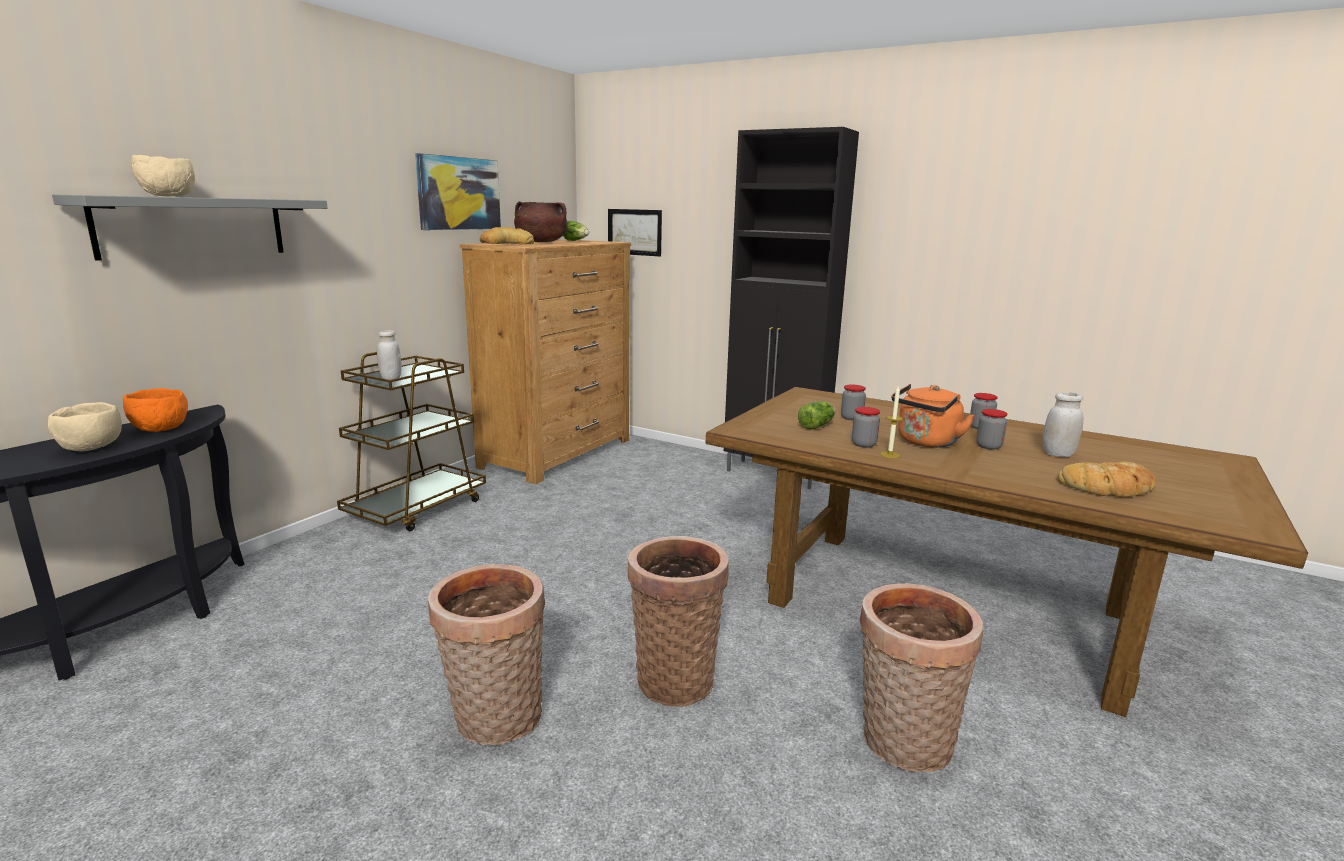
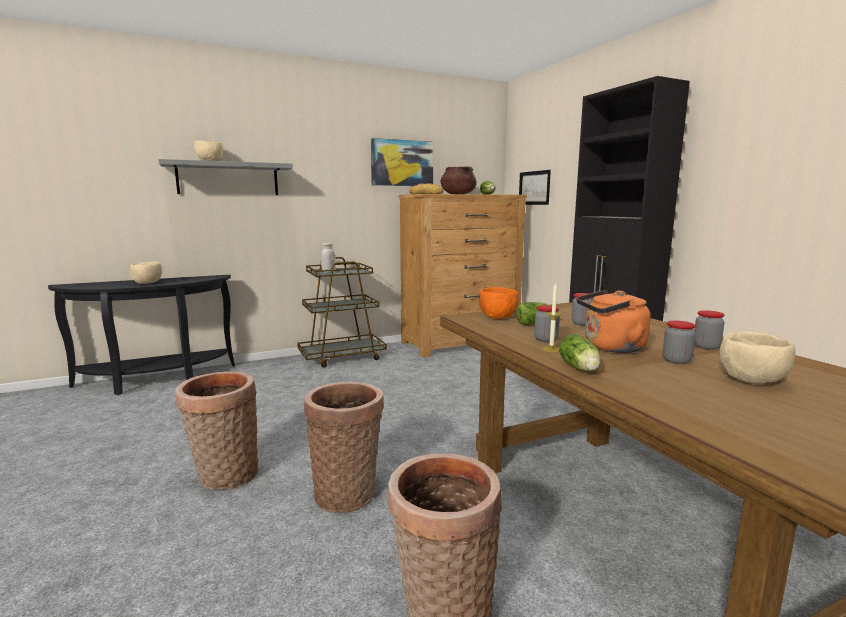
camera: 35 degrees right, 5 degrees down
orange bowl [123,388,188,432] -> orange bowl moved to [479,287,519,319]
white jar [1043,392,1083,457] -> beige bowl [720,332,795,384]
bread [1058,461,1156,497] -> none
none -> lettuce [559,334,600,371]

